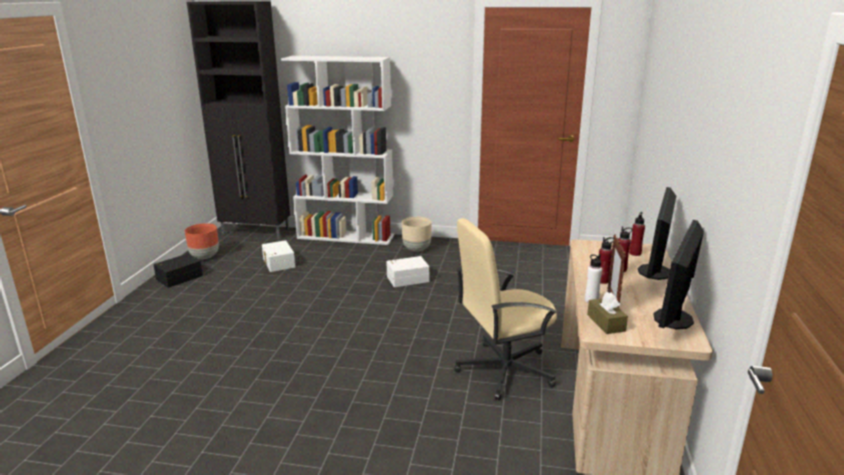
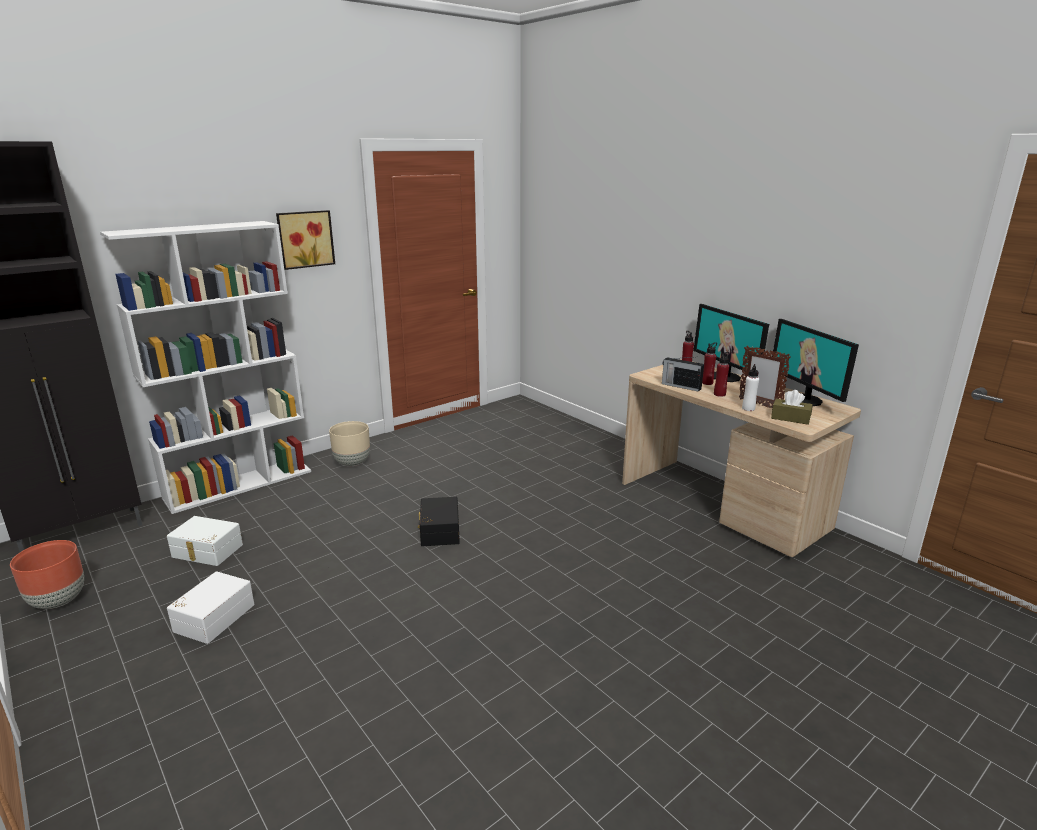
camera: 50 degrees left, 0 degrees up
black storage box [154,254,203,288] -> black storage box moved to [418,497,460,546]
white storage box [387,256,429,287] -> white storage box moved to [167,571,255,644]
beige office chair [454,218,557,400] -> none
none -> picture [276,210,335,270]
none -> radio [662,357,704,392]

